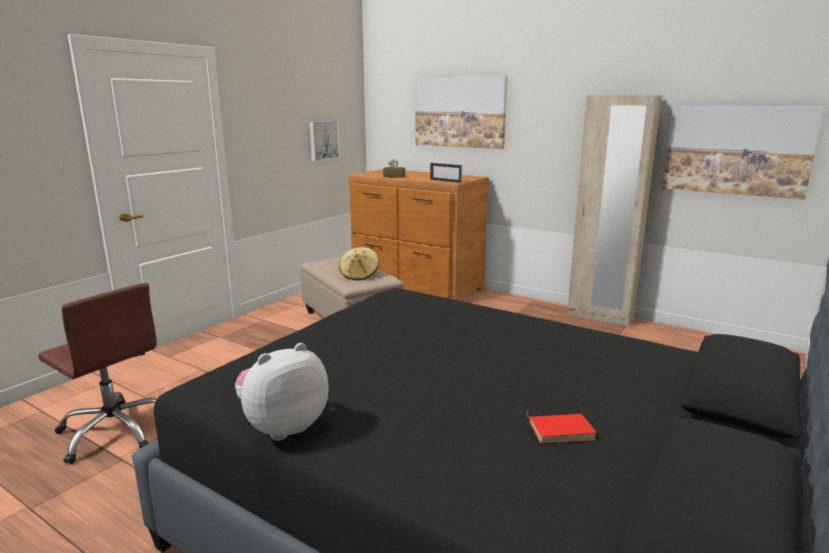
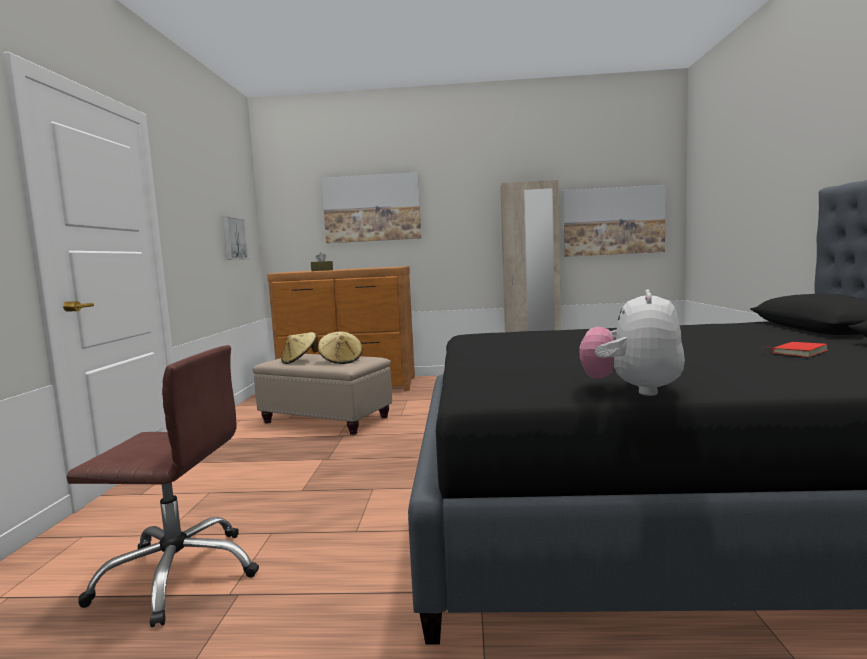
camera: 30 degrees left, 10 degrees down
picture frame [430,163,462,183] -> none
none -> beige hat [281,332,318,364]

